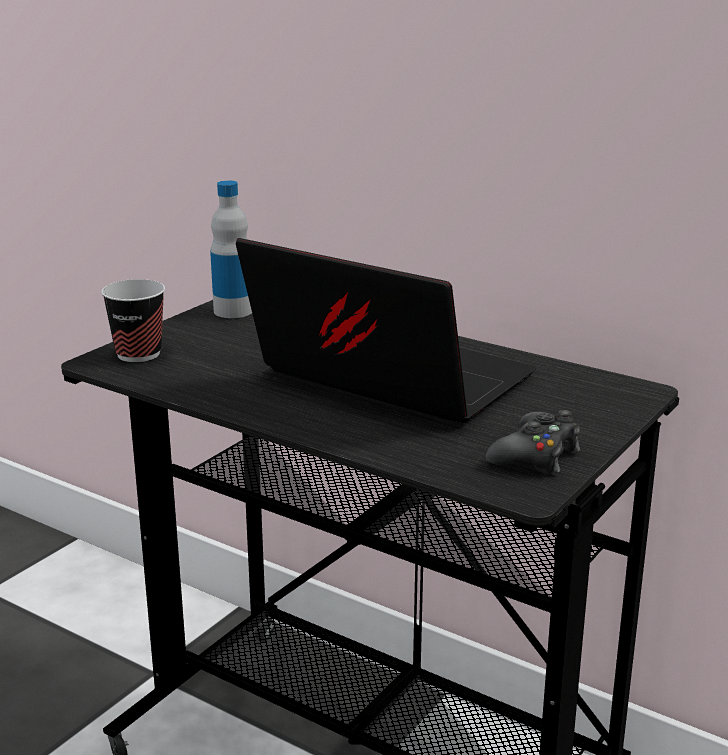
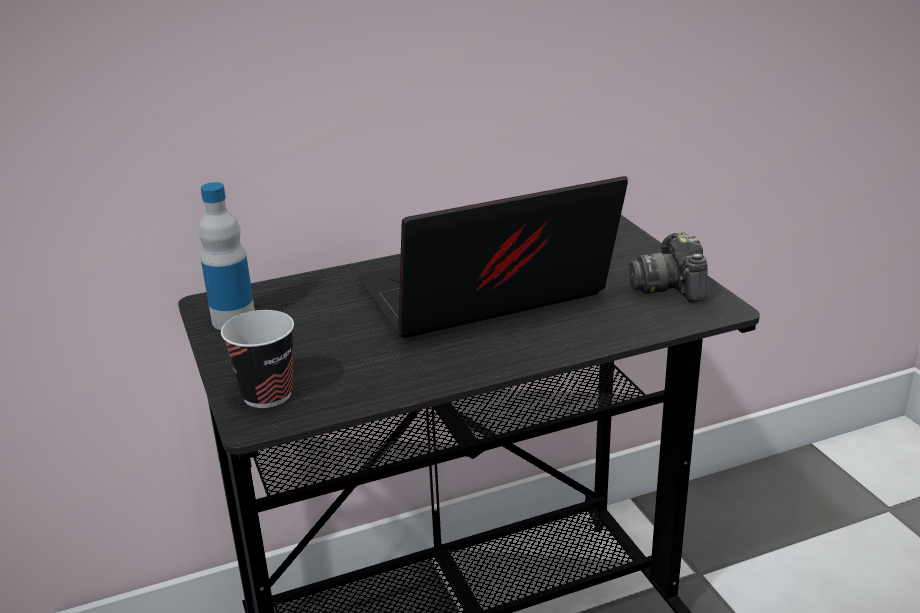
camera: 55 degrees left, 5 degrees up
black game controller [486,410,580,474] -> camera [629,232,708,303]

